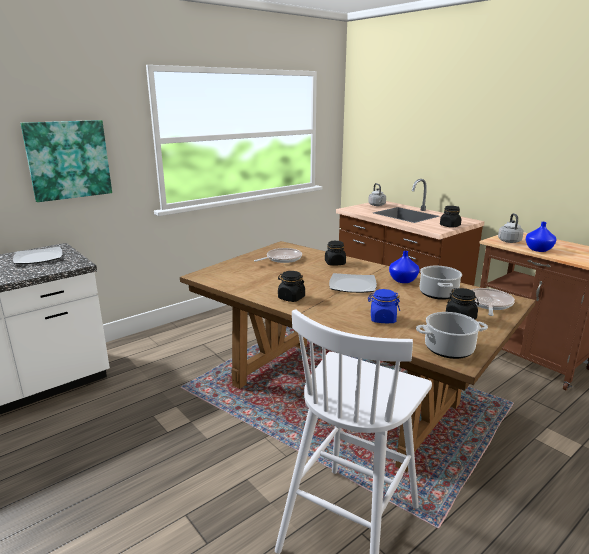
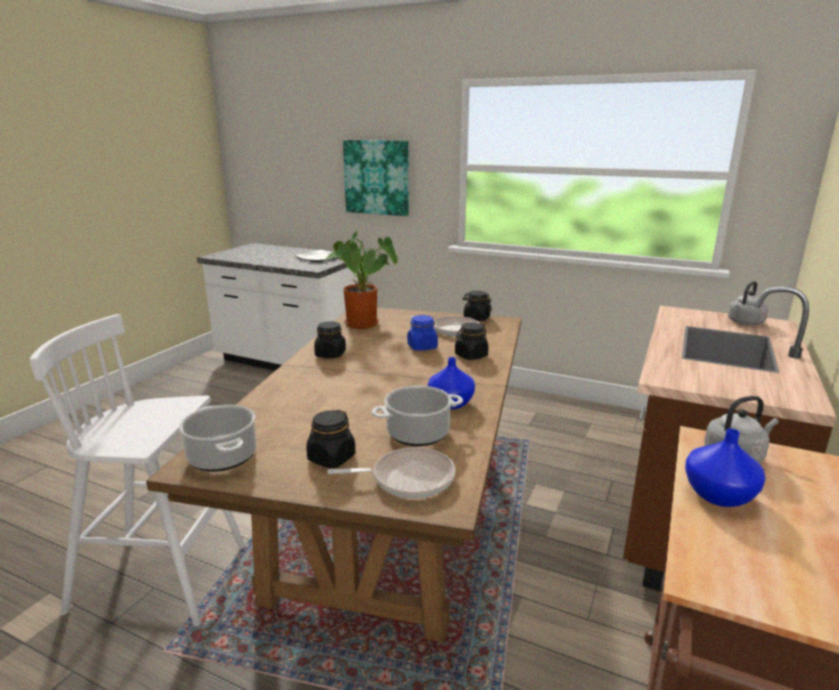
camera: 65 degrees right, 0 degrees up
plate [329,273,377,293] -> none
blue jar [368,289,400,323] -> blue jar moved to [407,315,438,351]
black jar [440,206,462,227] -> black jar moved to [463,291,492,321]
none -> potted plant [325,230,398,329]

